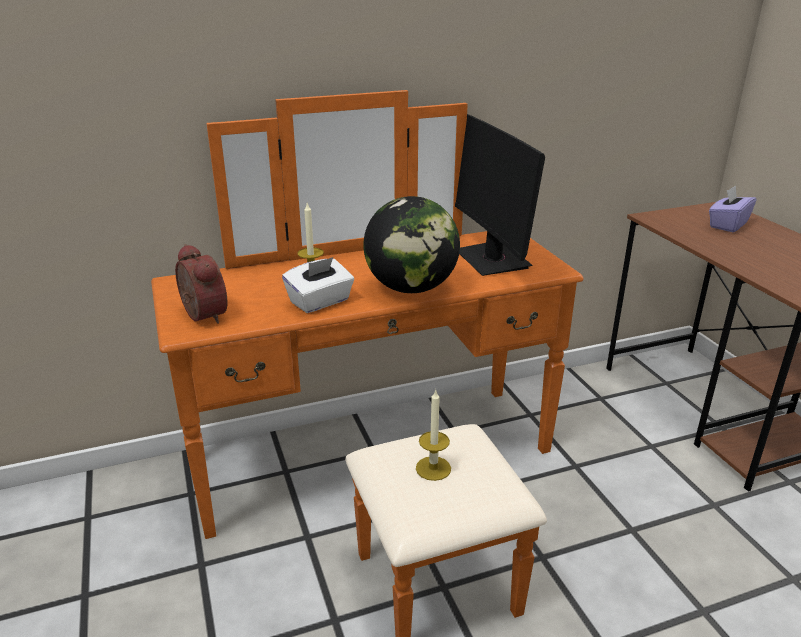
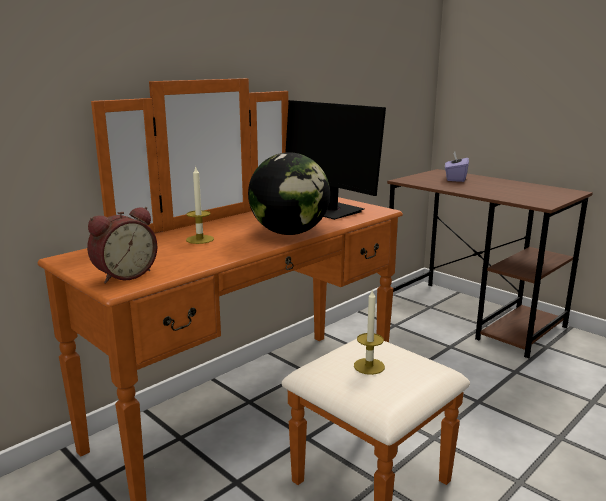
camera: 25 degrees left, 10 degrees down
alarm clock [175,244,228,324] -> alarm clock turned 105 degrees clockwise [87,207,157,284]
white tissue box [282,257,354,313] -> none

